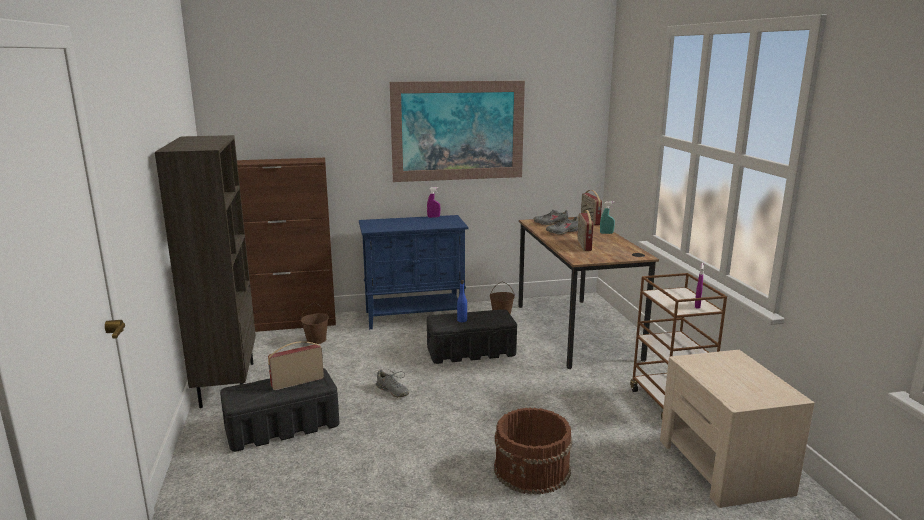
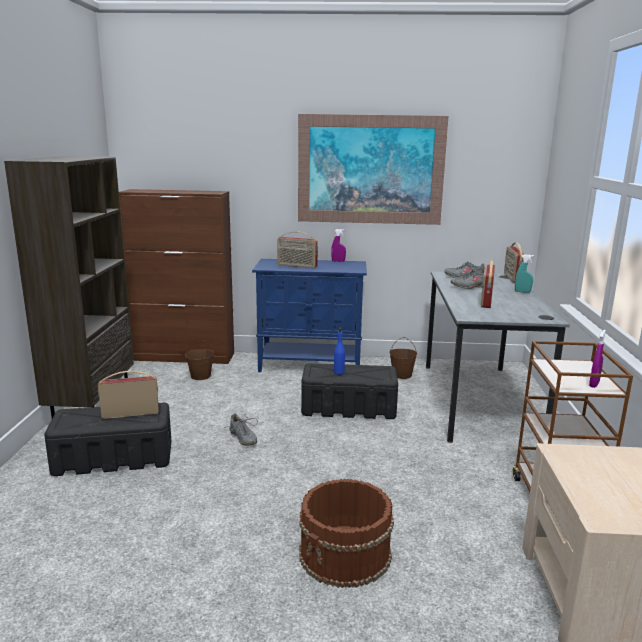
camera: 15 degrees right, 0 degrees up
brown desk [518,217,659,369] -> grey desk [426,271,570,443]
none -> radio [277,231,318,268]

